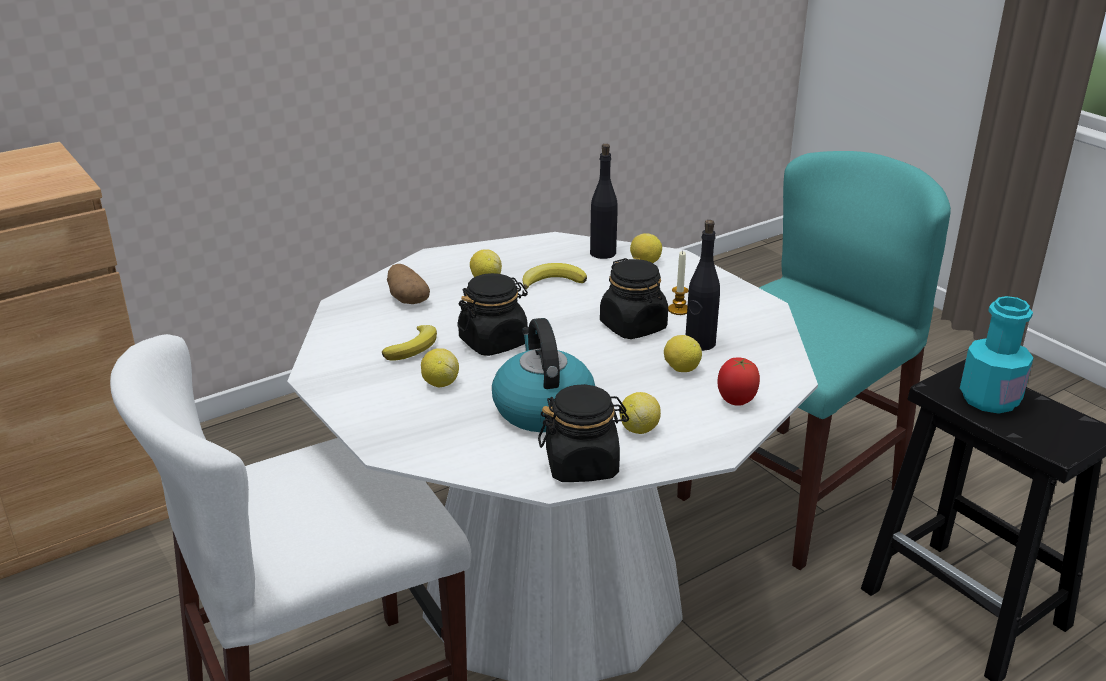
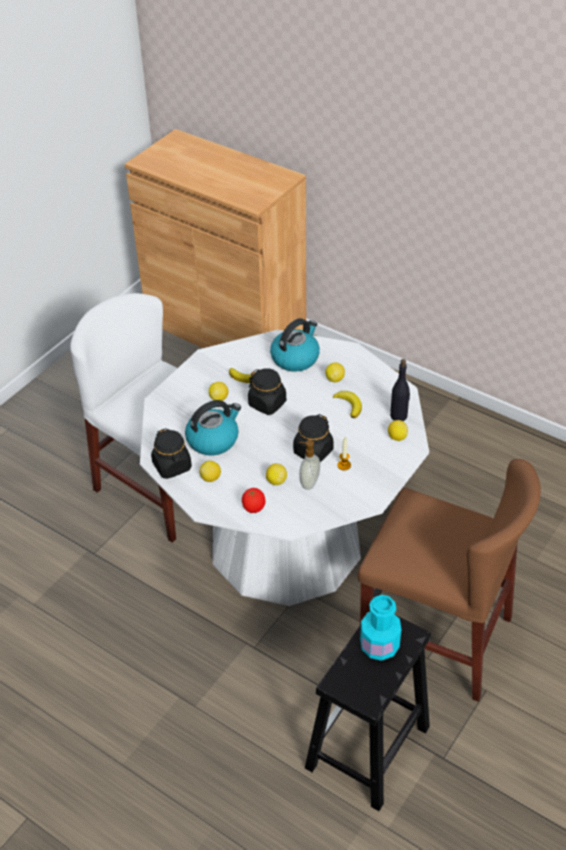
camera: 70 degrees right, 15 degrees up
potato [387,264,430,304] -> kettle [270,318,320,372]
turquoise chair [677,151,951,570] -> brown chair [358,459,541,702]
black bottle [686,220,720,351] -> soap dispenser [299,440,320,490]

